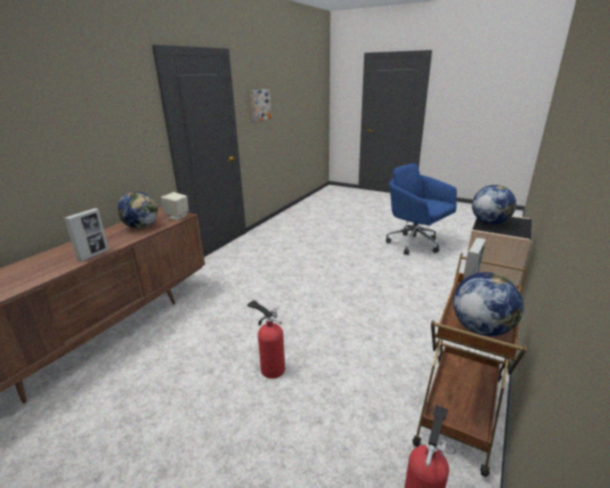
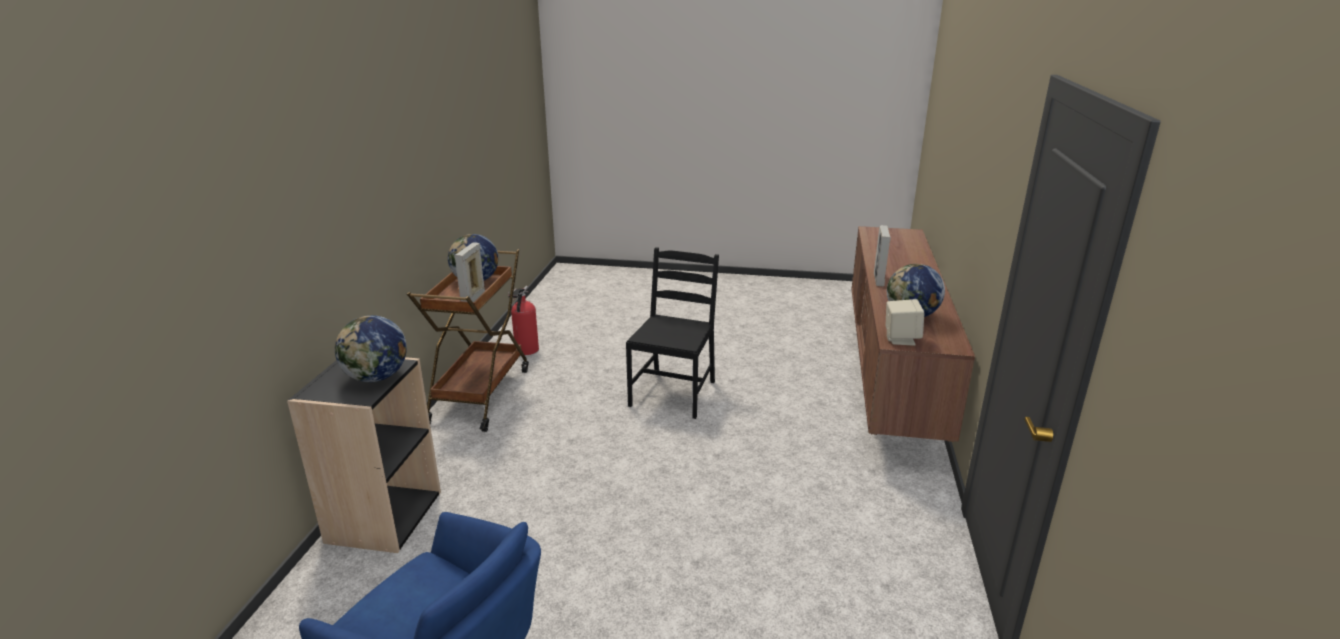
camera: 160 degrees right, 0 degrees up
fire extinguisher [247,300,285,379] -> black chair [626,247,719,419]
picture [250,89,271,122] -> none

